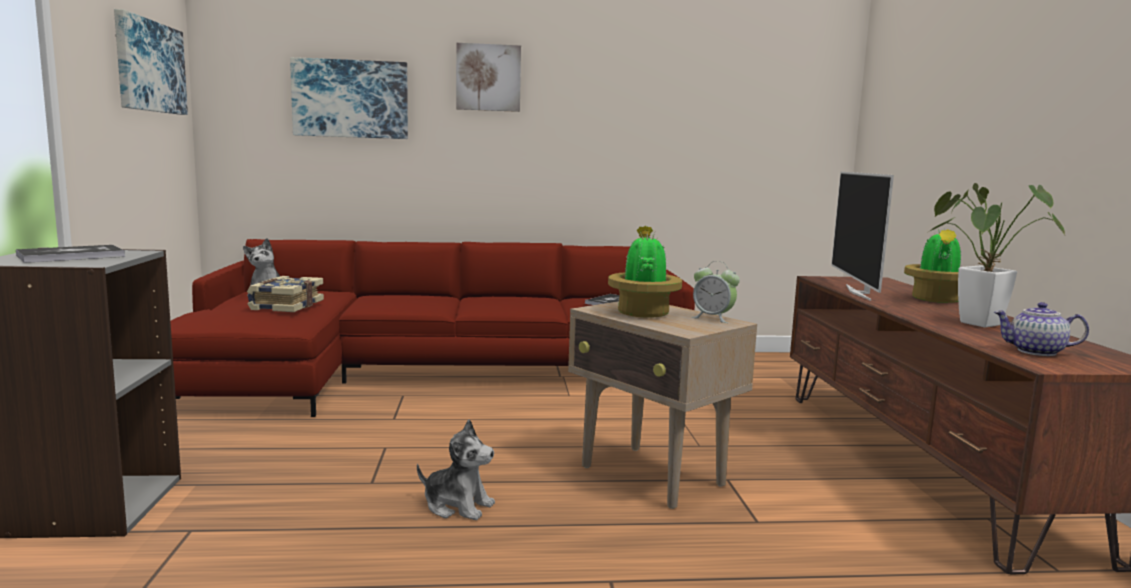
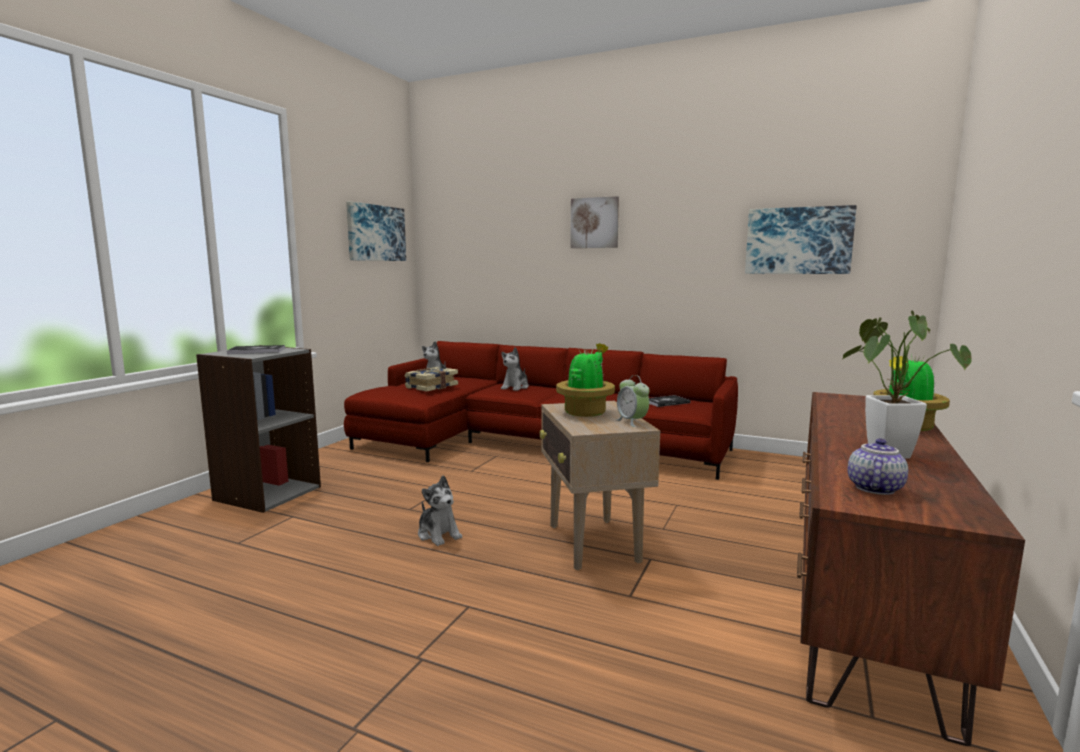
camera: 30 degrees right, 0 degrees up
picture [290,57,408,139] -> picture moved to [745,205,857,274]
television [831,172,894,301] -> none
teapot [994,302,1089,356] -> teapot turned 75 degrees clockwise [848,438,908,495]
none -> plush toy [501,347,529,391]

